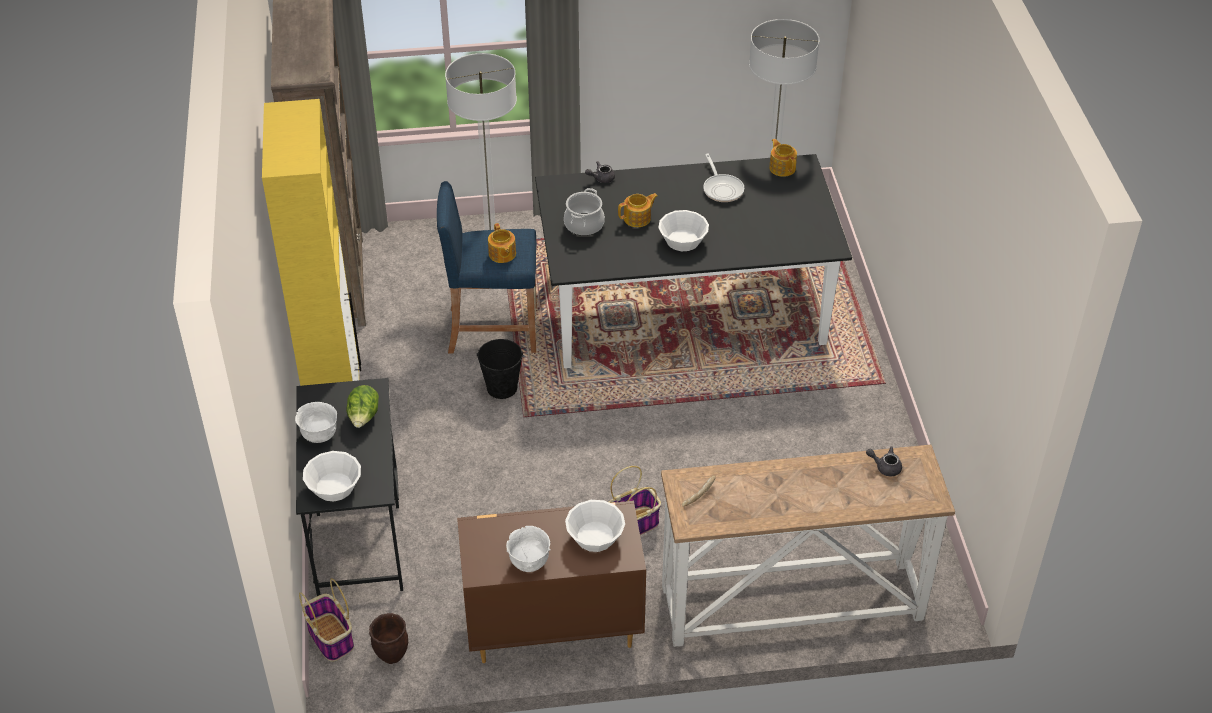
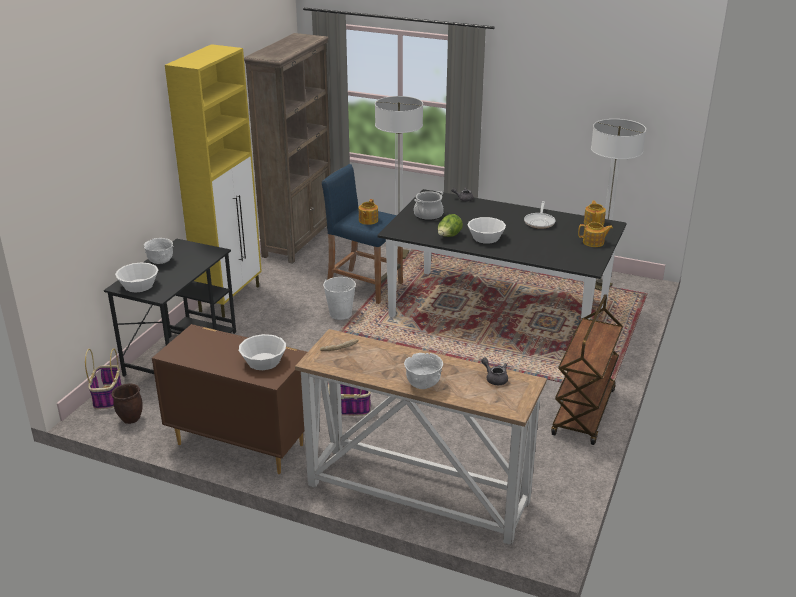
camera: 30 degrees right, 15 degrees down
lettuce [346,385,379,428] -> lettuce moved to [437,214,463,237]
black bucket [477,339,523,399] -> white bucket [323,277,356,320]
white bowl [506,526,551,572] -> white bowl moved to [404,353,443,389]
teapot [618,193,658,227] -> teapot moved to [578,222,613,247]
none -> brown cart [551,294,623,445]

